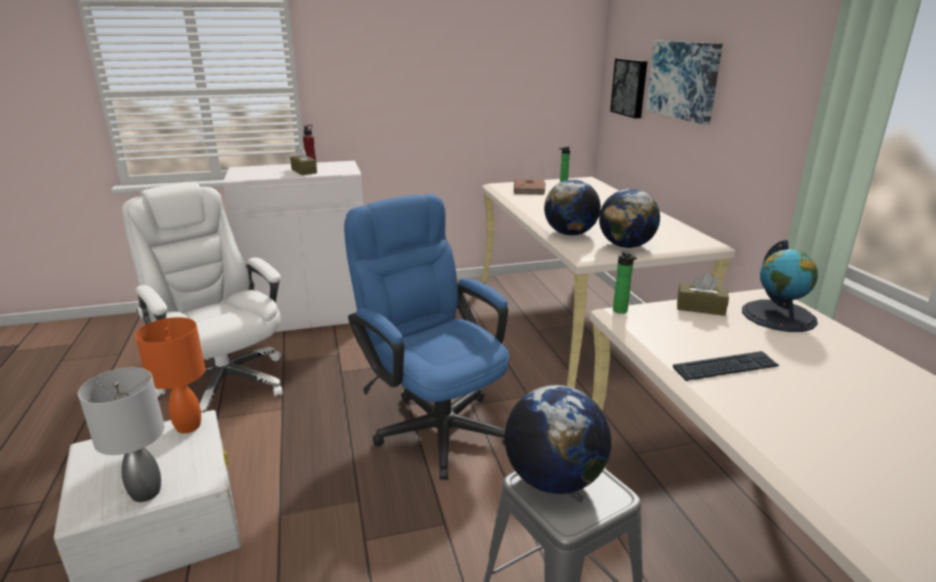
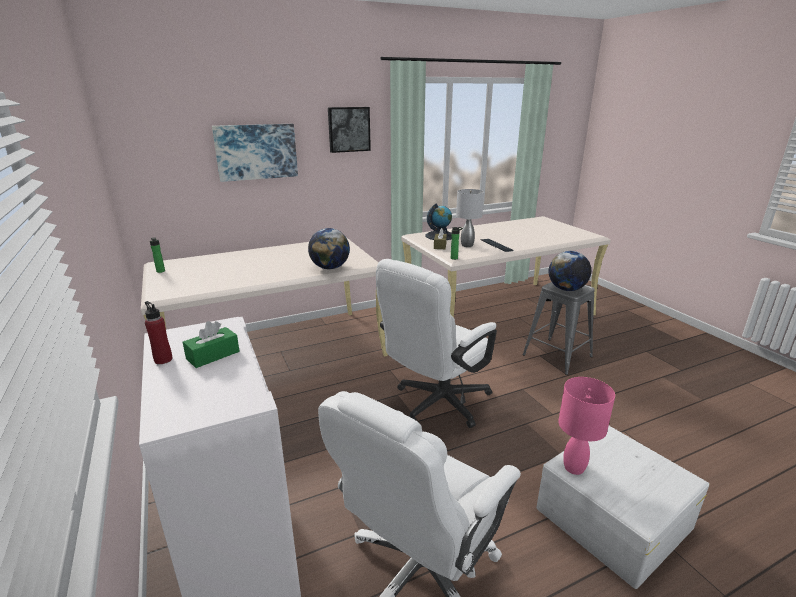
camera: 100 degrees left, 0 degrees up
grey table lamp [78,368,165,502] -> grey table lamp moved to [456,189,484,247]
orange table lamp [135,317,205,433] -> pink table lamp [558,377,615,475]
brown tissue box [290,146,317,175] -> green tissue box [183,321,239,368]
blue office chair [344,194,509,480] -> white office chair [376,259,497,428]
brown book [514,179,546,195] -> none
globe [599,189,660,248] -> none
picture [610,58,647,119] -> picture moved to [328,107,371,153]

